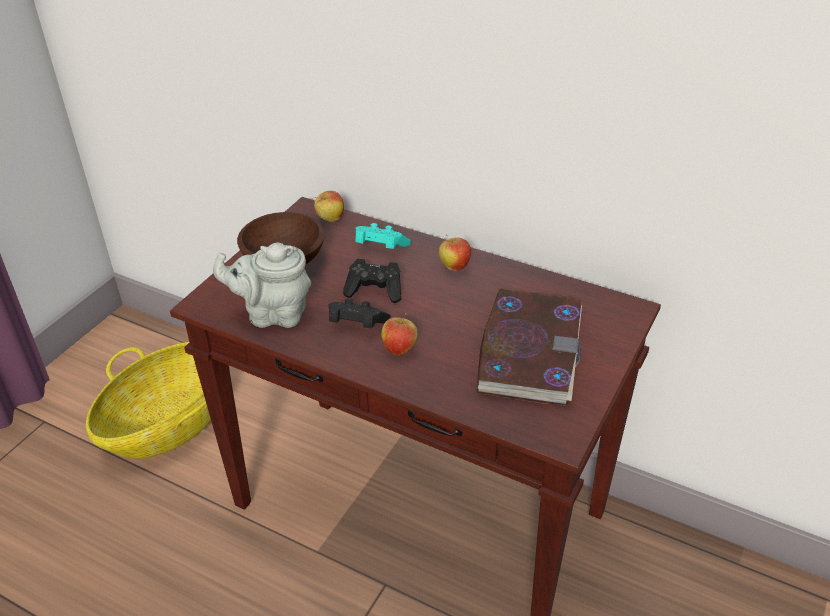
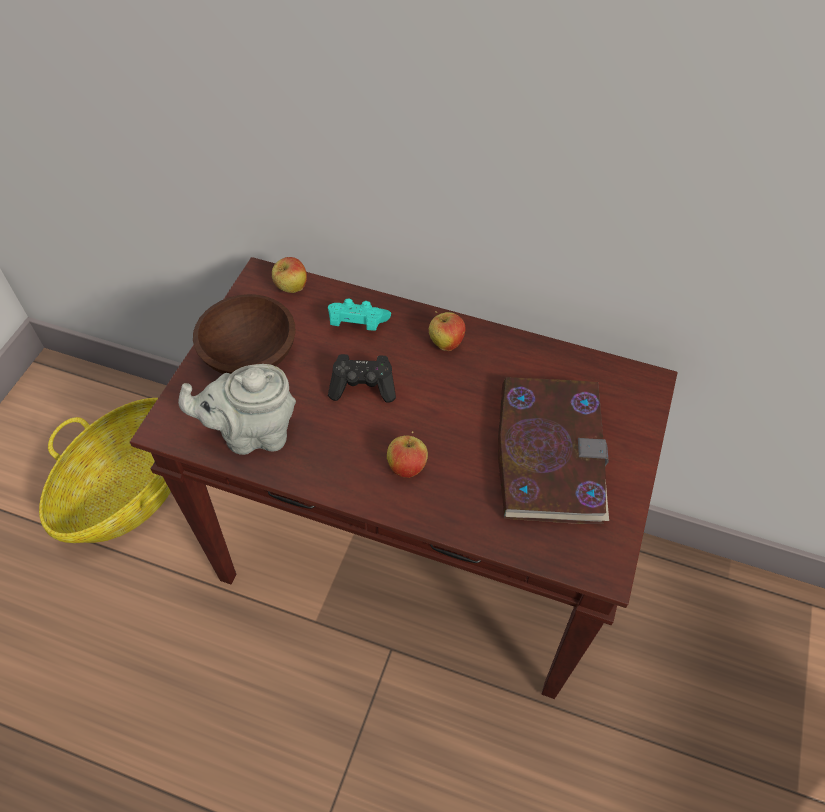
camera: 10 degrees left, 15 degrees up
black game controller [328,298,391,328] -> none

